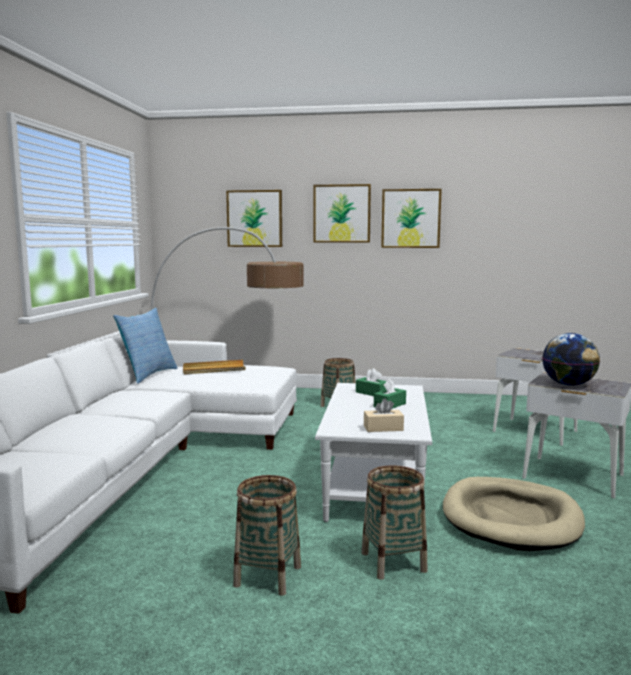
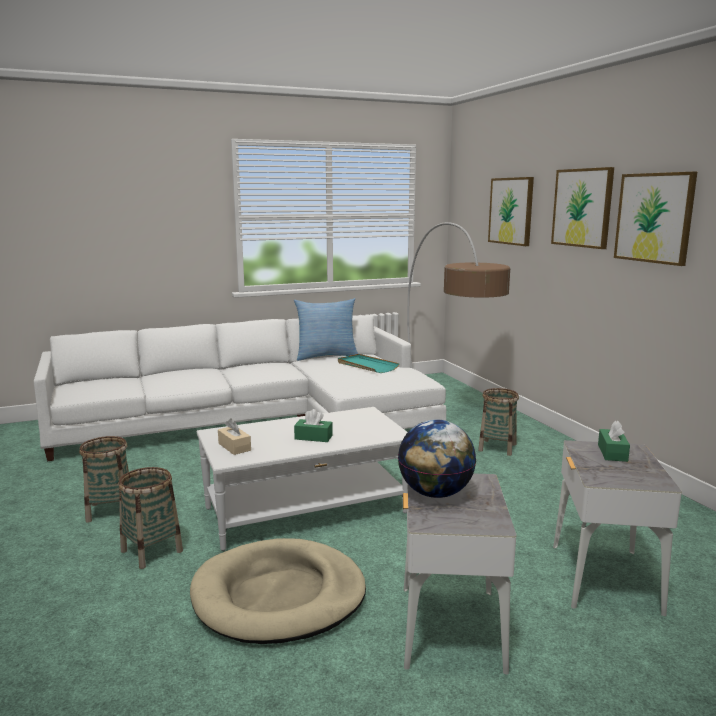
camera: 60 degrees right, 5 degrees up
beige tray [183,360,245,374] -> turquoise tray [338,354,400,373]
green tissue box [356,368,386,396] -> green tissue box moved to [598,421,630,462]

